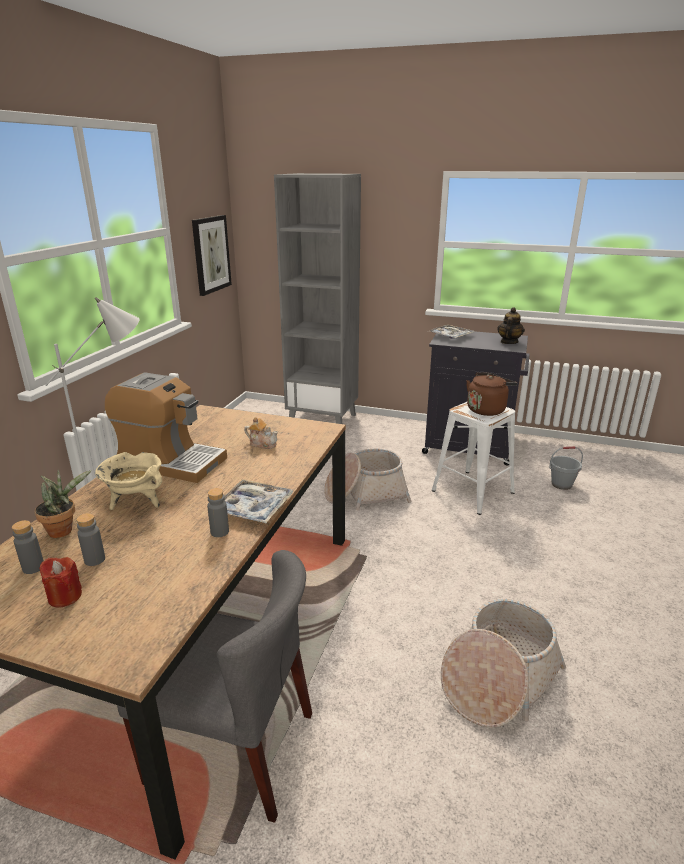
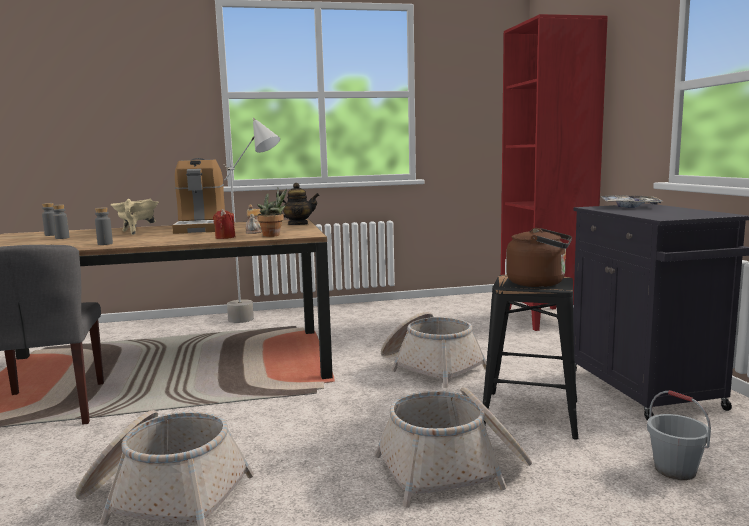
camera: 60 degrees right, 15 degrees down
potted plant [35,469,92,538] -> potted plant moved to [257,188,287,237]
red candle [39,557,82,608] -> red candle moved to [213,209,236,239]
picture [192,215,232,296] -> none
tray [224,479,293,523] -> none
grey bookcase [274,173,361,424] -> red bookcase [501,14,608,331]
white stool [432,402,515,515] -> black stool [483,275,578,440]
teapot [497,307,525,344] -> teapot moved to [275,183,320,225]
none -> basket [375,387,532,508]

